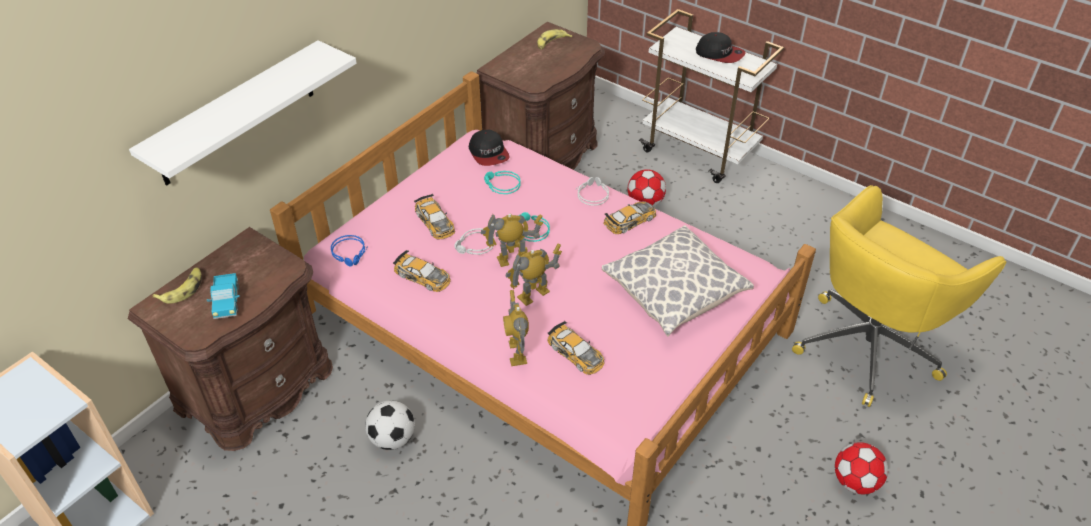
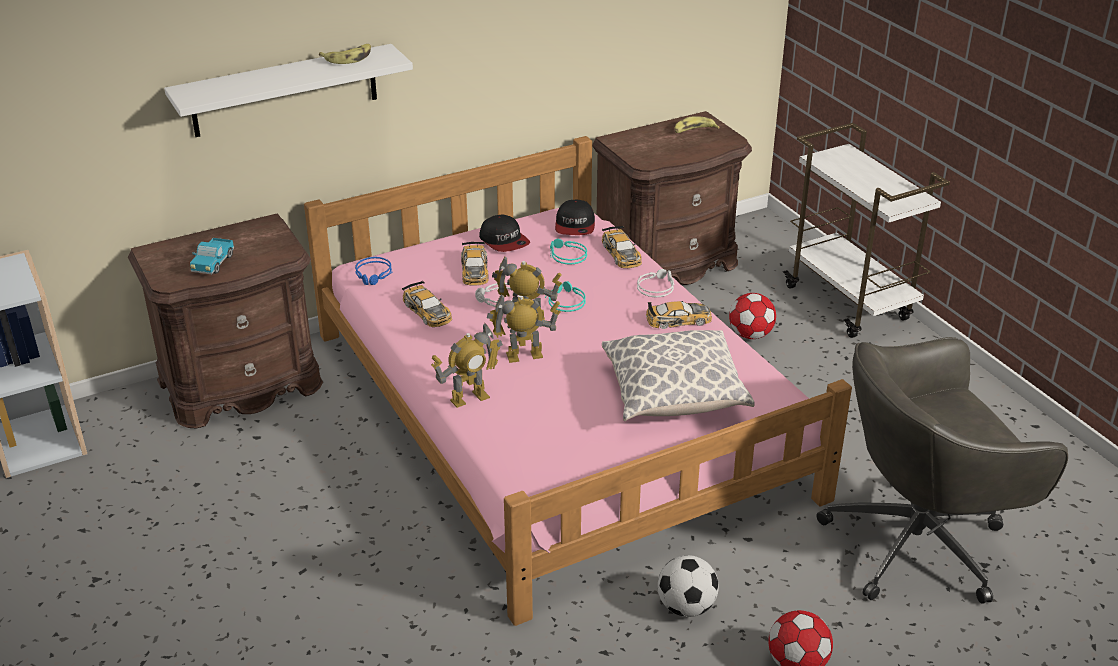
camera: 25 degrees right, 10 degrees down
banana [153,268,202,304] -> banana moved to [319,44,371,64]
football [365,400,415,450] -> football moved to [658,555,719,617]
toy robot [503,290,529,366] -> toy robot turned 135 degrees counterclockwise [431,322,503,408]
toy car [547,321,605,375] -> toy car moved to [602,226,642,268]
cap [696,32,746,63] -> cap moved to [479,215,530,252]
yellow office chair [792,185,1006,407] -> grey office chair [817,337,1068,604]

